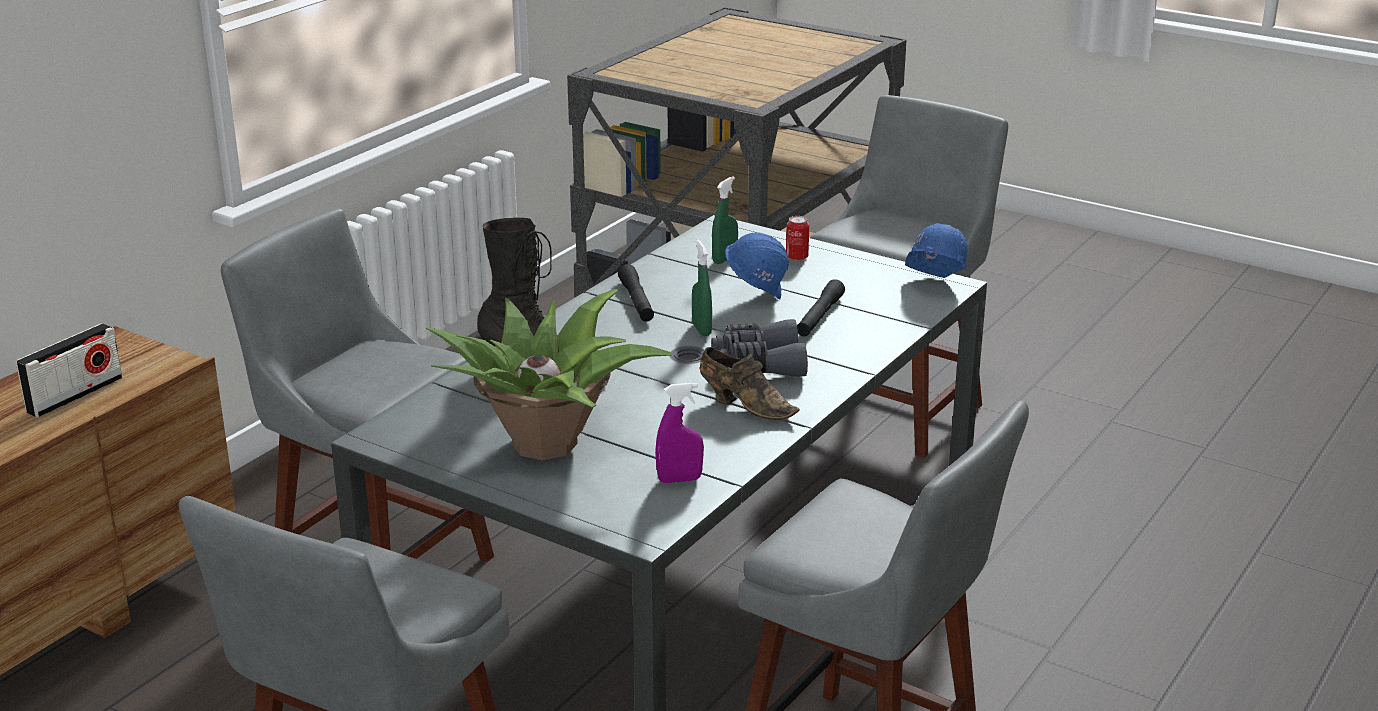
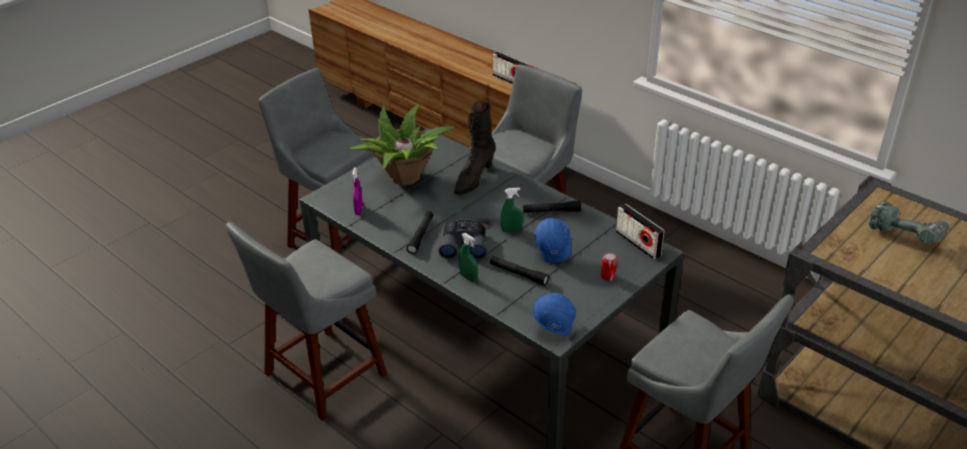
camera: 100 degrees right, 10 degrees up
brown shoe [699,347,800,420] -> black flashlight [406,211,433,254]
green spray bottle [712,176,738,264] -> green spray bottle moved to [459,233,478,282]
none -> radio [616,204,664,259]
none -> power drill [868,201,950,244]

